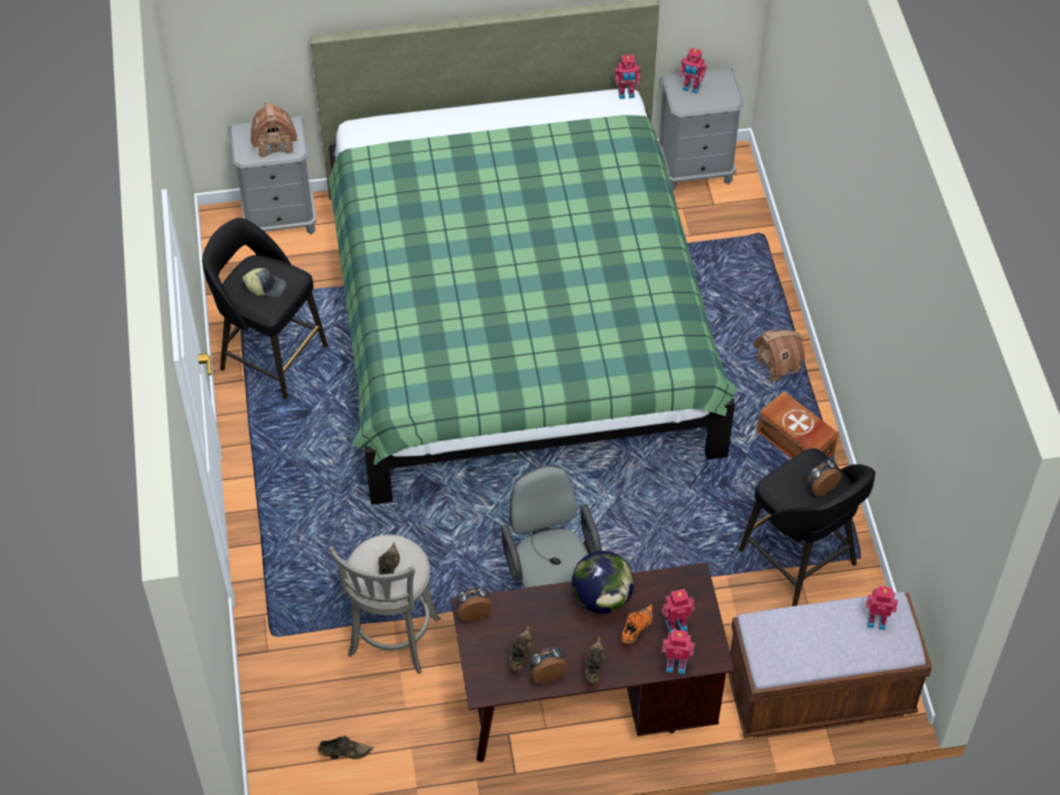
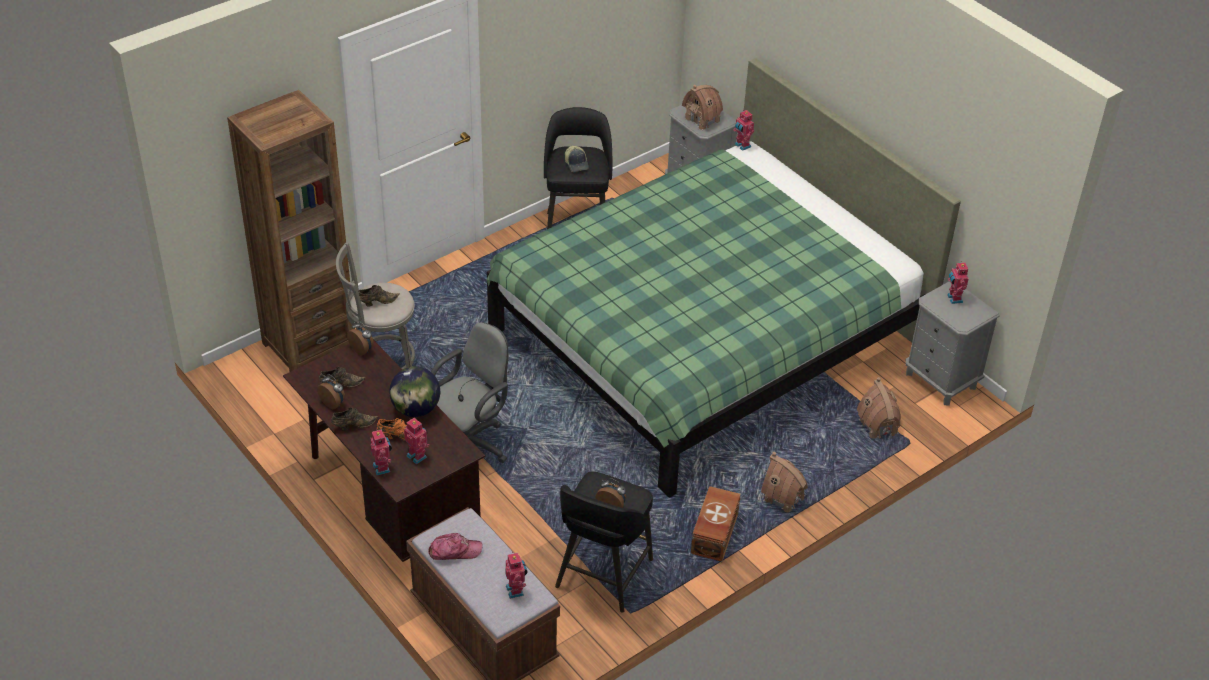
camera: 60 degrees right, 10 degrees down
brown shoe [318,736,374,759] -> none
toy robot [614,55,640,99] -> toy robot moved to [733,110,754,151]
none -> brown bookcase [227,90,355,372]
none -> cap [428,533,483,560]
none -> toy house [857,377,901,439]

